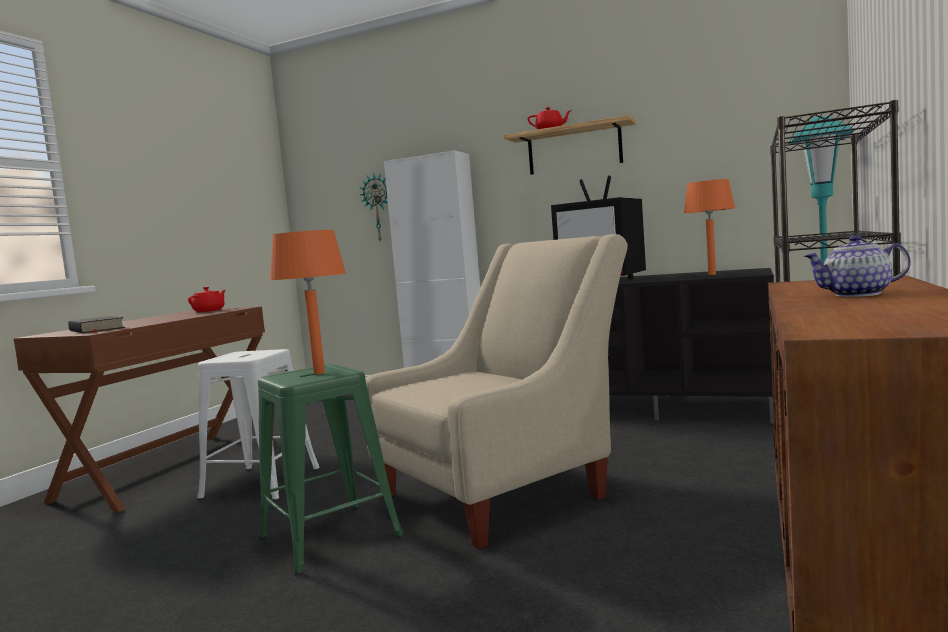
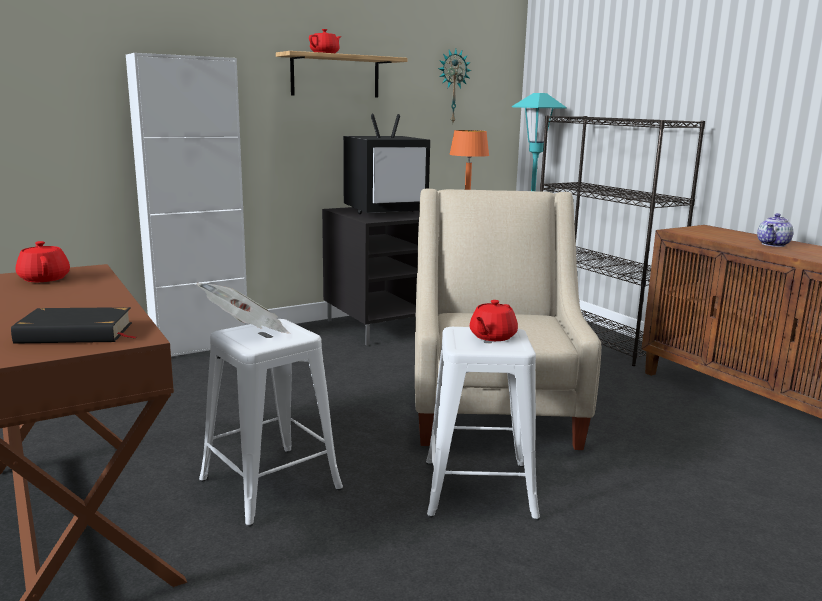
camera: 55 degrees left, 10 degrees up
green stool [258,364,404,575] -> white stool [426,327,540,521]
orange table lamp [270,230,346,374] -> red teapot [470,300,518,341]
wall clock [359,173,388,243] -> wall clock moved to [438,49,472,122]
none -> newspaper [197,283,289,333]

